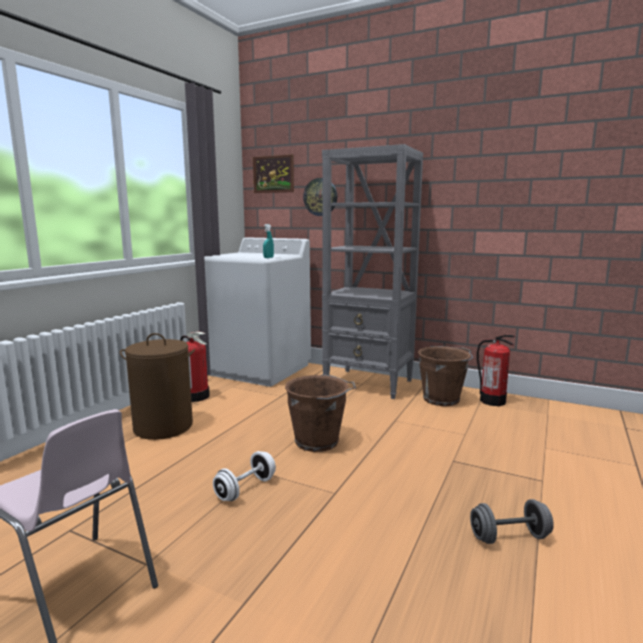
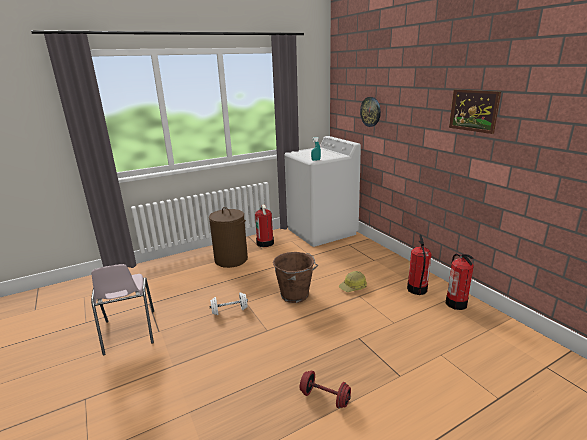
camera: 35 degrees right, 10 degrees up
picture [253,154,294,193] -> picture moved to [449,89,501,134]
grey bookcase [322,144,423,399] -> none
brown bucket [418,346,473,406] -> fire extinguisher [407,234,432,295]
grey dumbbell [470,499,554,544] -> red dumbbell [300,371,351,408]
none -> hard hat [339,271,367,292]

